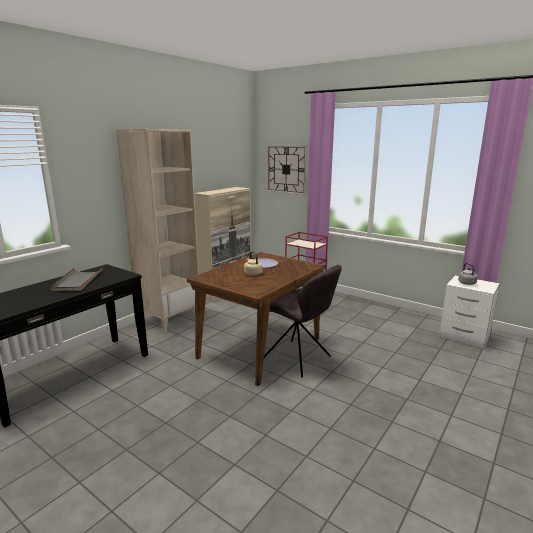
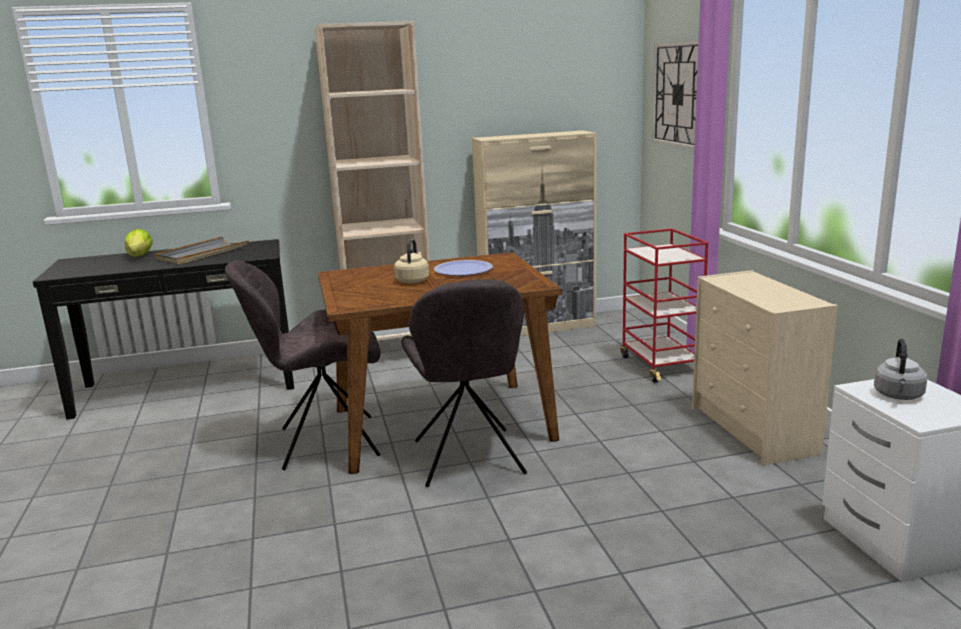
camera: 40 degrees right, 0 degrees up
none -> lettuce [125,229,153,257]
none -> grey chair [225,260,381,470]
none -> beige dresser [692,270,838,465]

